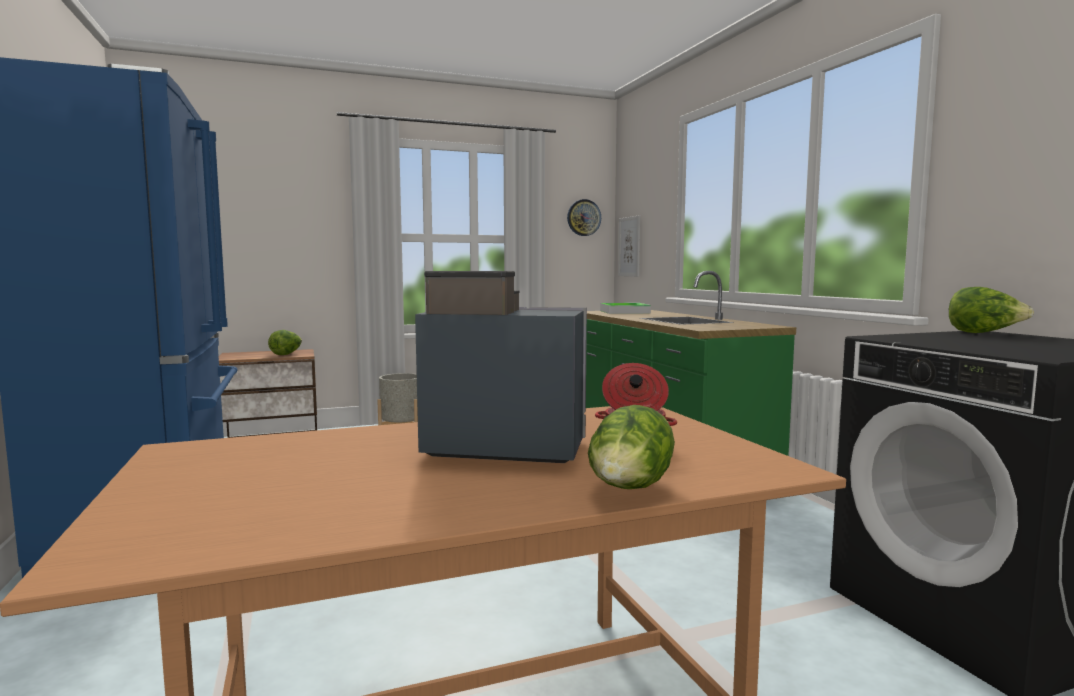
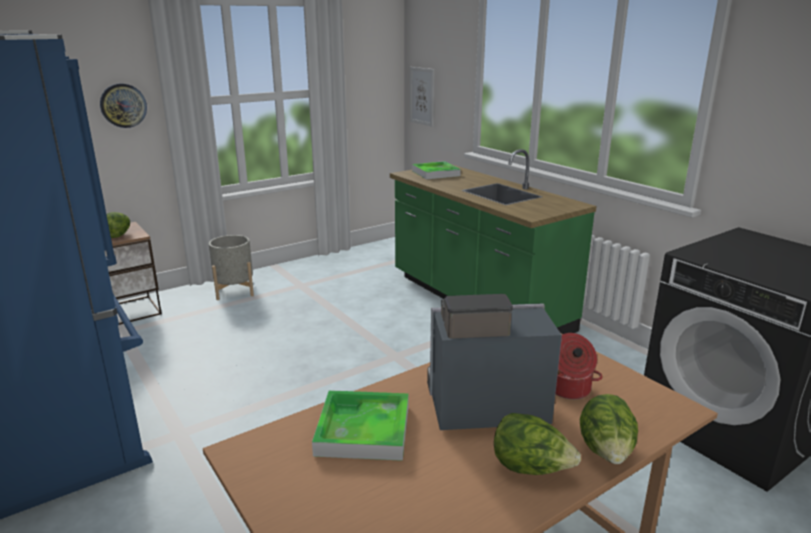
camera: 15 degrees left, 15 degrees up
wall clock [567,199,601,236] -> wall clock moved to [100,83,147,128]
lettuce [949,287,1034,333] -> lettuce moved to [494,413,581,475]
none -> tray [312,390,408,461]

